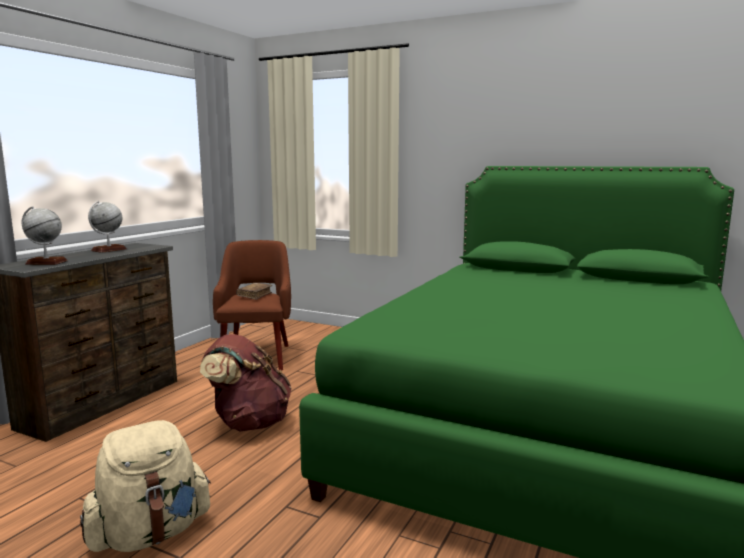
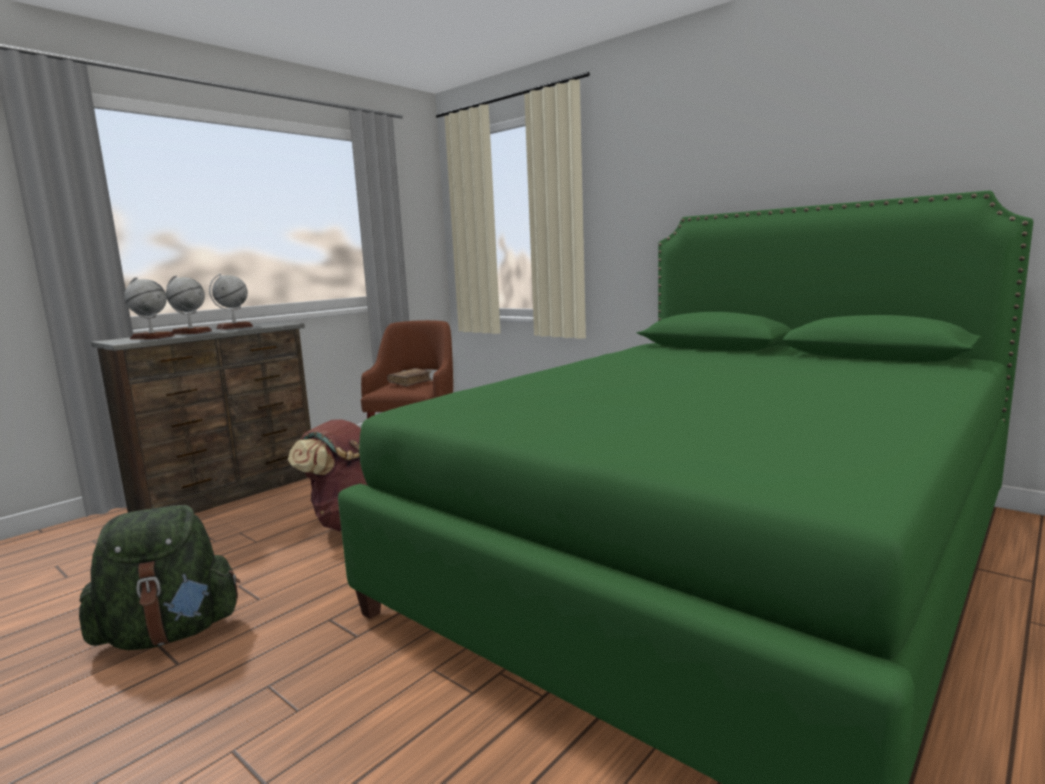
camera: 15 degrees right, 0 degrees up
beige backpack [80,420,211,552] -> green backpack [79,505,240,650]
none -> globe [166,276,212,334]

